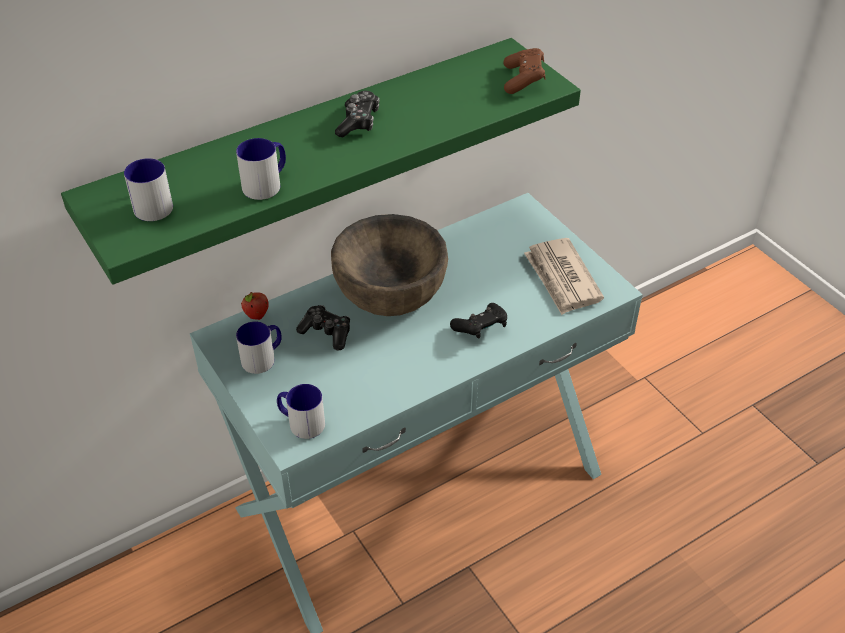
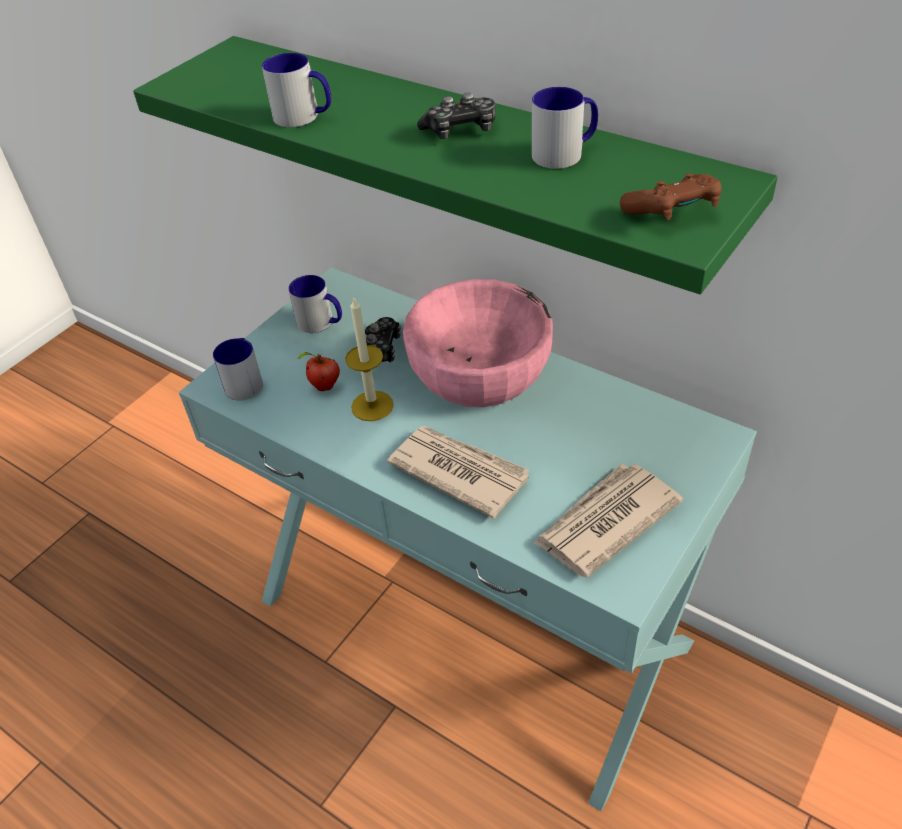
camera: 70 degrees right, 0 degrees up
mug [124,158,173,221] -> mug moved to [532,87,598,169]
apple [241,292,269,320] -> apple moved to [297,352,340,391]
brown bowl [331,214,448,316] -> pink bowl [403,279,553,407]
black game controller [450,303,507,339] -> newspaper [387,426,530,519]
none -> candle [345,296,394,421]

